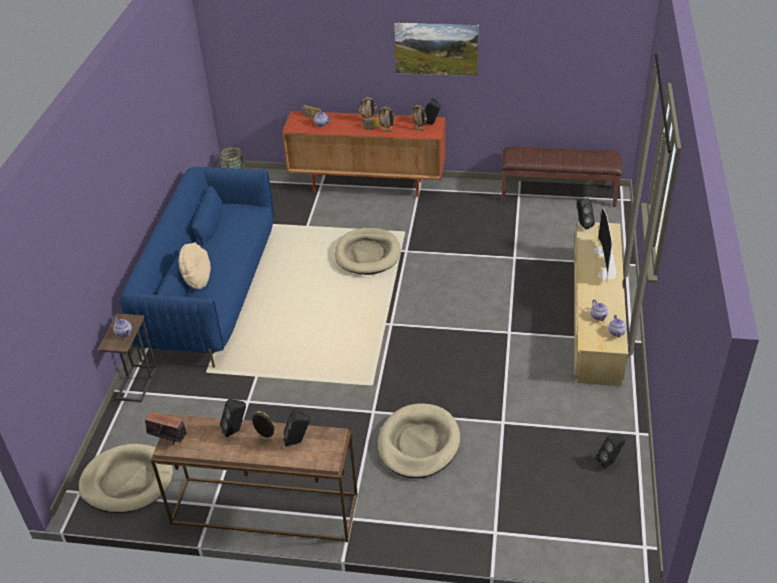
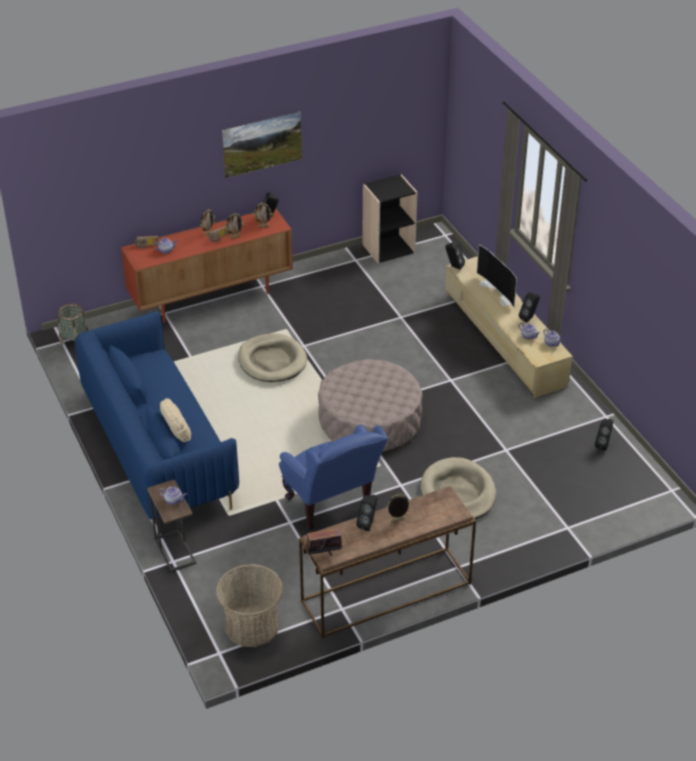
camera: 35 degrees left, 0 degrees up
beige dog bed [79,444,173,513] -> basket [216,564,283,647]
black speaker [283,410,310,446] -> black speaker moved to [519,292,540,322]
brown bench [501,147,622,207] -> black bookcase [362,174,417,263]
none -> blue armchair [279,424,388,529]
none -> beige ottoman [318,359,423,452]

